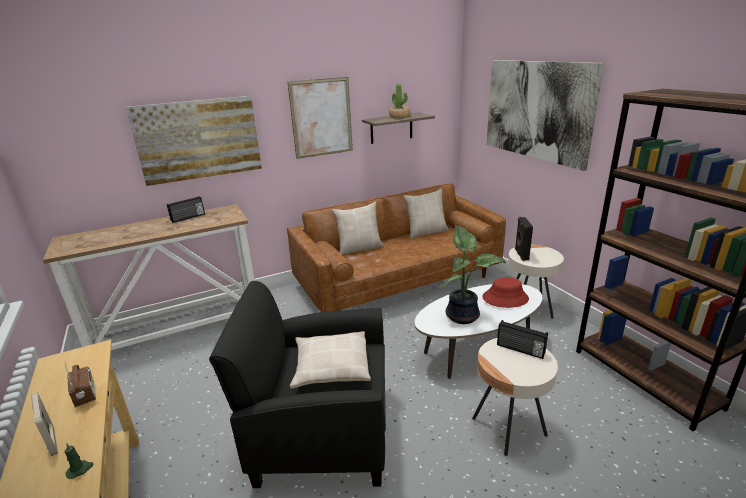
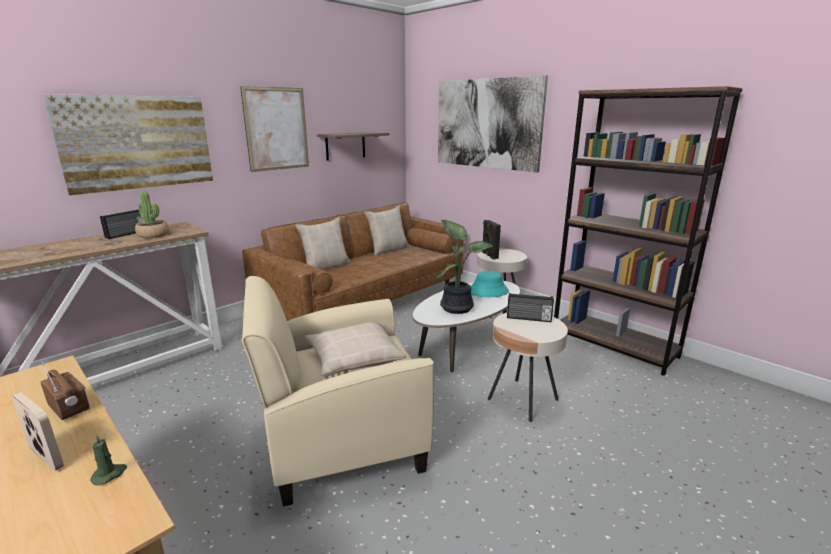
camera: 20 degrees left, 5 degrees down
black armchair [209,281,386,488] -> beige armchair [242,276,434,507]
potted plant [389,83,410,118] -> potted plant moved to [135,191,169,238]
red hat [482,277,529,308] -> turquoise hat [471,271,509,297]

